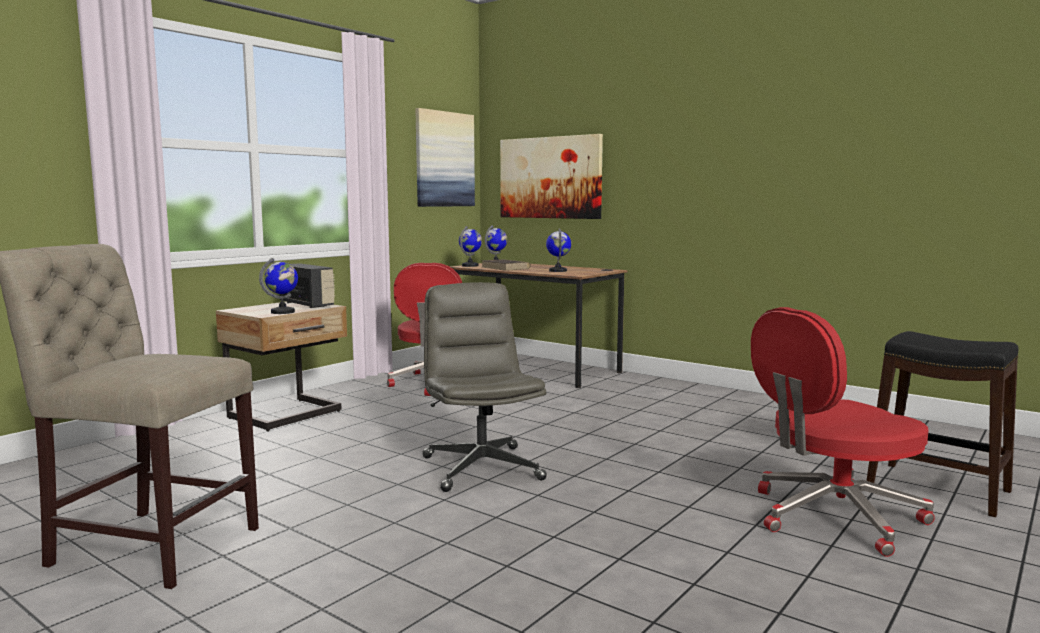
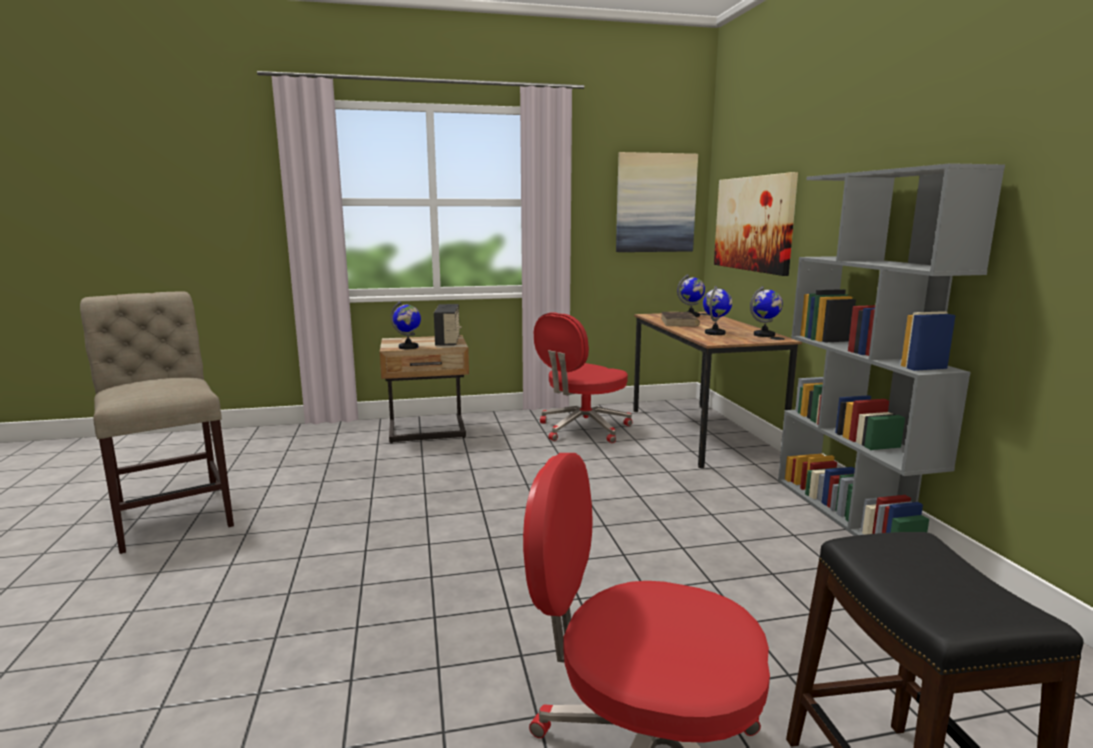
camera: 40 degrees right, 5 degrees up
grey office chair [423,282,547,492] -> none
globe [459,226,482,267] -> globe moved to [750,286,783,337]
none -> grey bookcase [778,163,1005,536]

